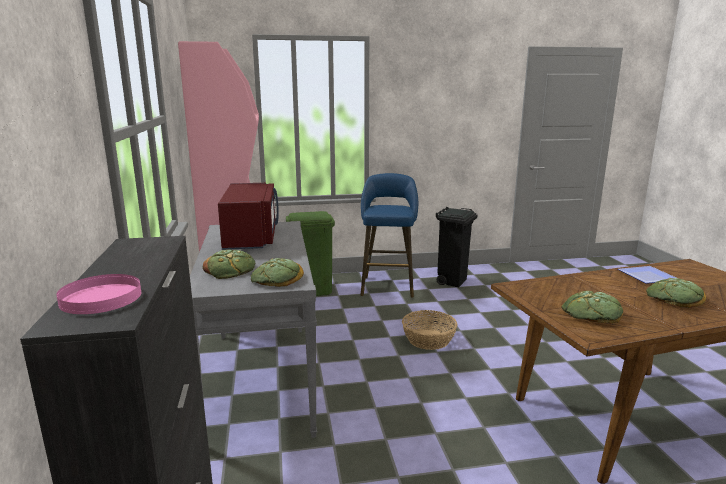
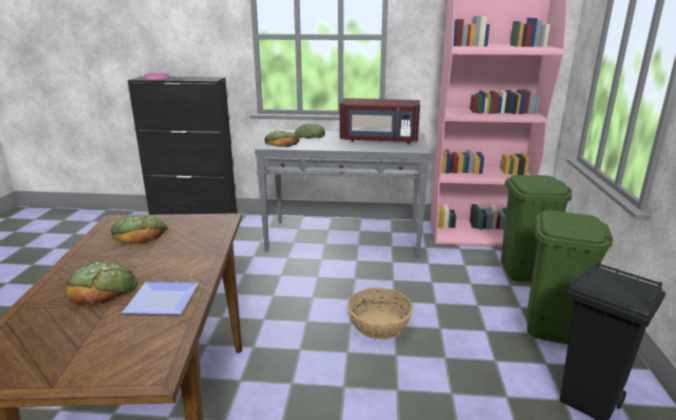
camera: 105 degrees right, 5 degrees up
blue stool [361,173,418,298] -> green trash can [527,210,613,344]

